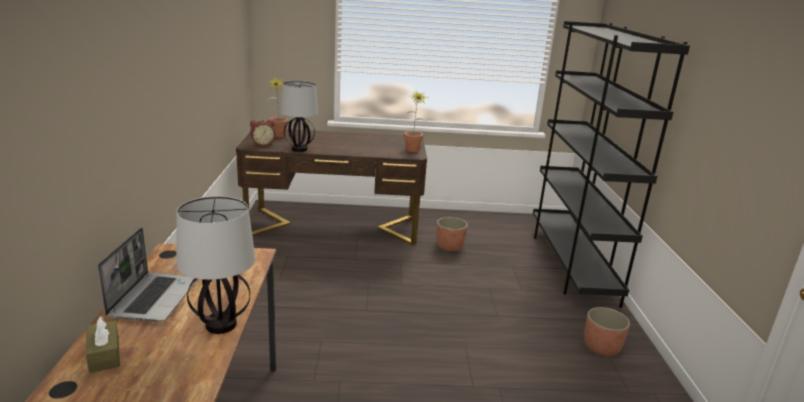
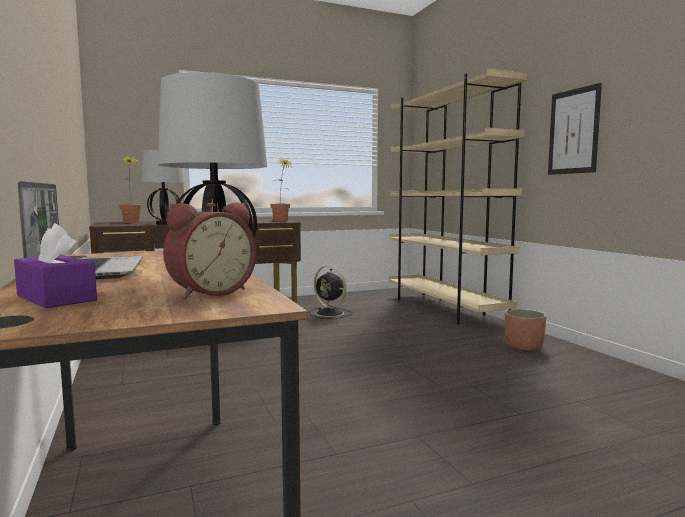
camera: 20 degrees left, 15 degrees down
brown tissue box [86,316,120,373] -> purple tissue box [14,223,97,308]
alarm clock [250,119,275,146] -> alarm clock moved to [163,202,257,299]
planter [436,217,468,251] -> black fan [309,266,353,319]
black bookcase [533,21,690,308] -> beige bookcase [389,68,527,324]
none -> picture [548,83,602,175]

